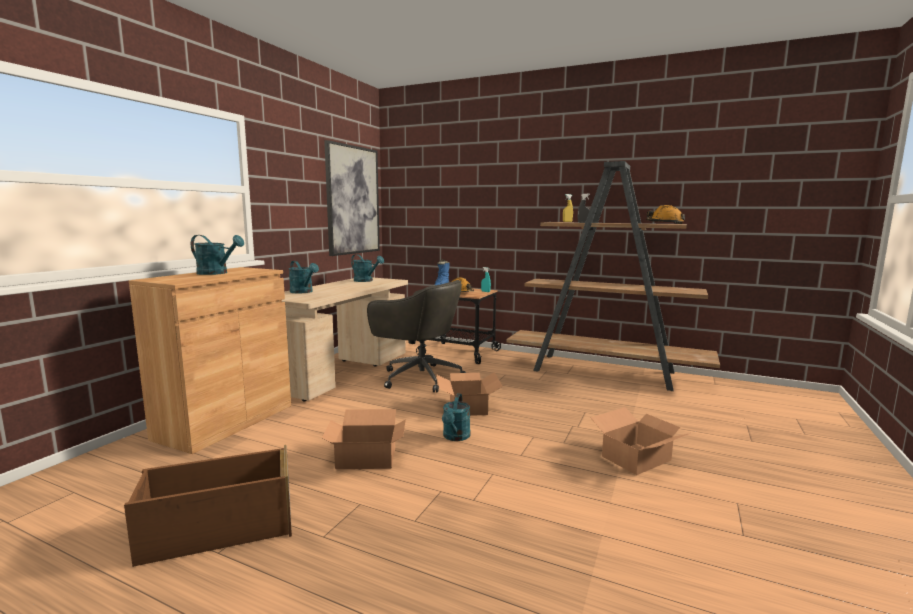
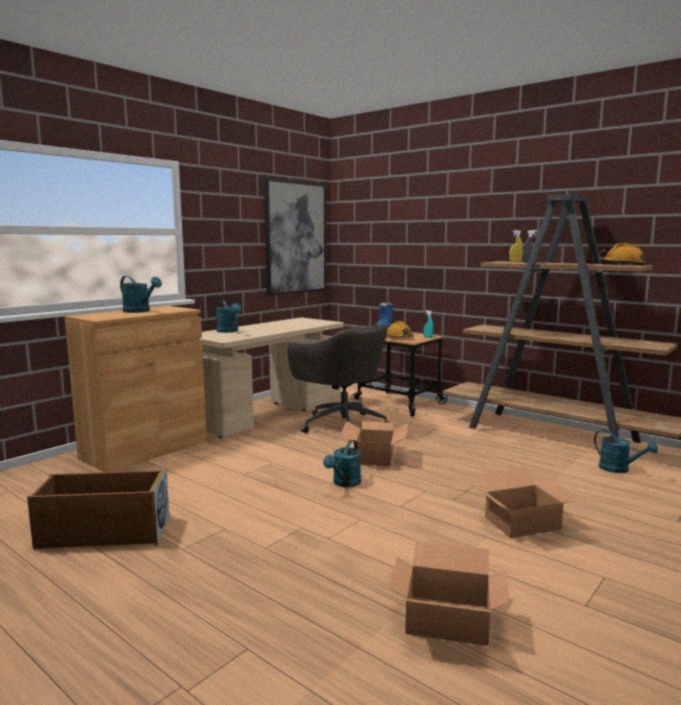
camera: 15 degrees right, 0 degrees up
cardboard box [322,409,406,469] -> cardboard box moved to [389,541,509,646]
turquoise watering can [351,254,384,282] -> turquoise watering can moved to [594,430,658,473]

